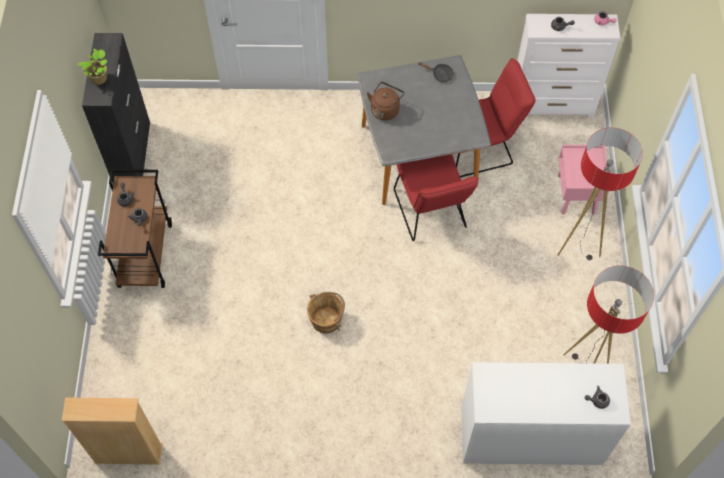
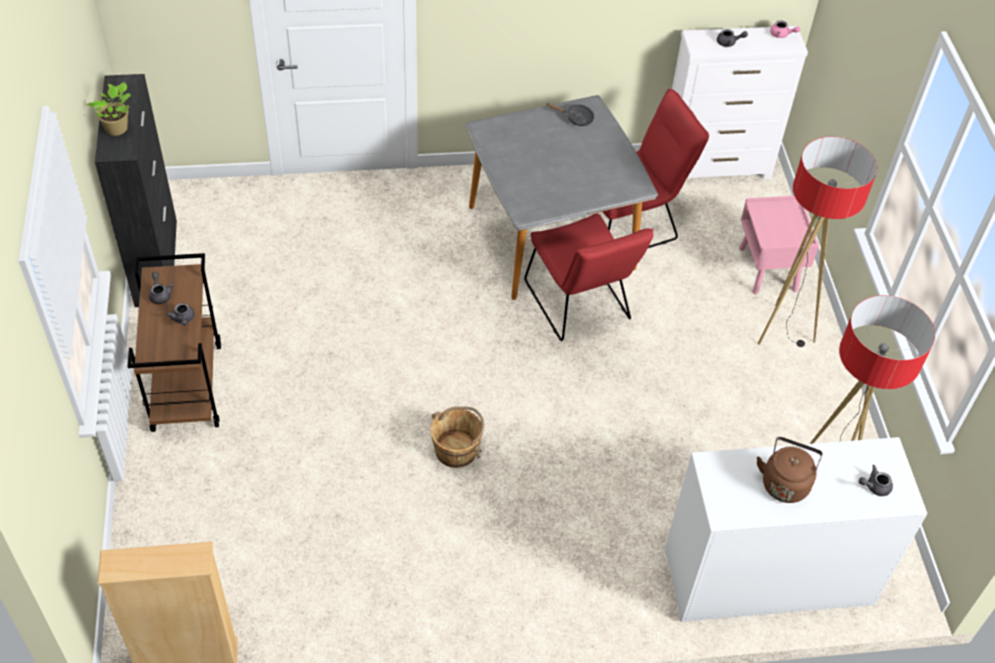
camera: 10 degrees left, 10 degrees down
brown kettle [367,82,405,121] -> brown kettle moved to [757,437,823,503]

